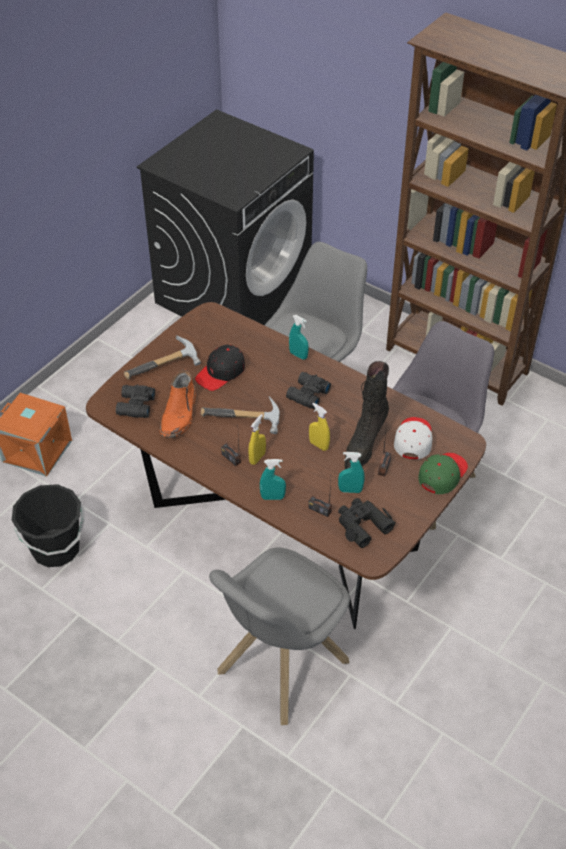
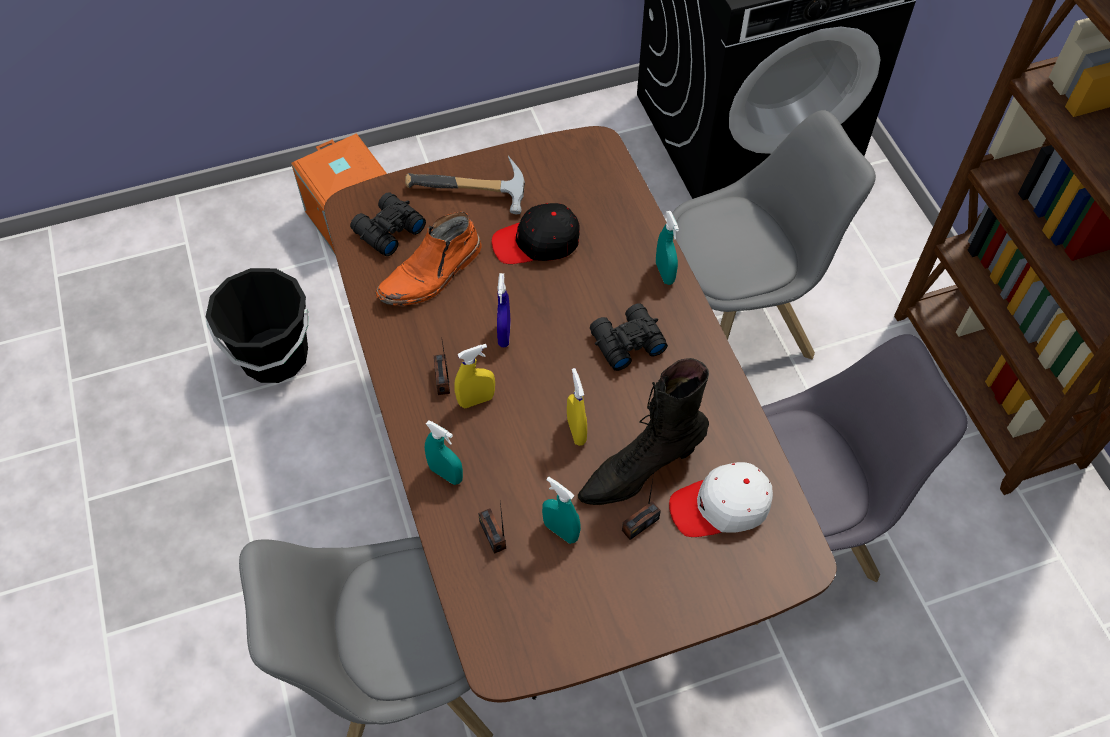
camera: 35 degrees right, 10 degrees up
hammer [201,396,280,434] -> blue spray bottle [497,273,511,347]
black binoculars [338,498,396,548] -> none
white cap [394,417,433,459] -> white cap turned 150 degrees counterclockwise [669,462,773,537]
green cap [418,453,468,494] -> none

